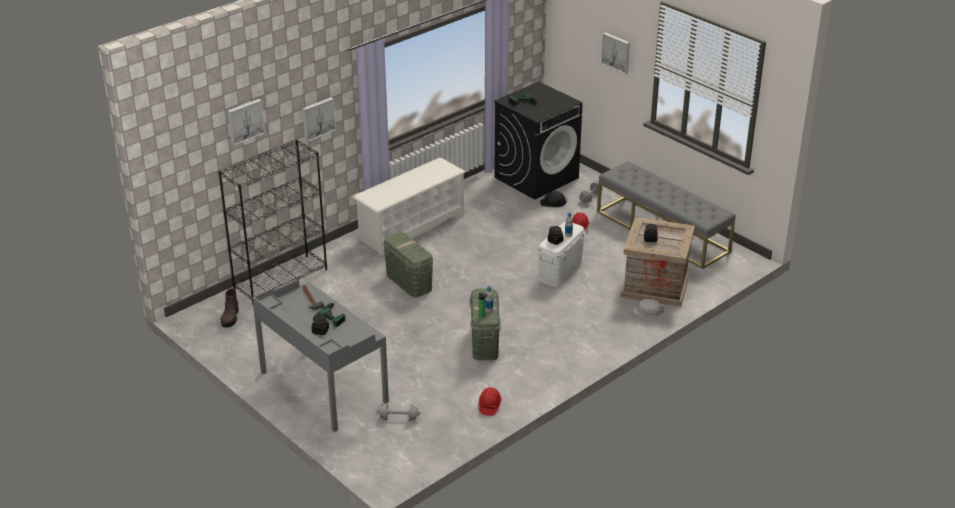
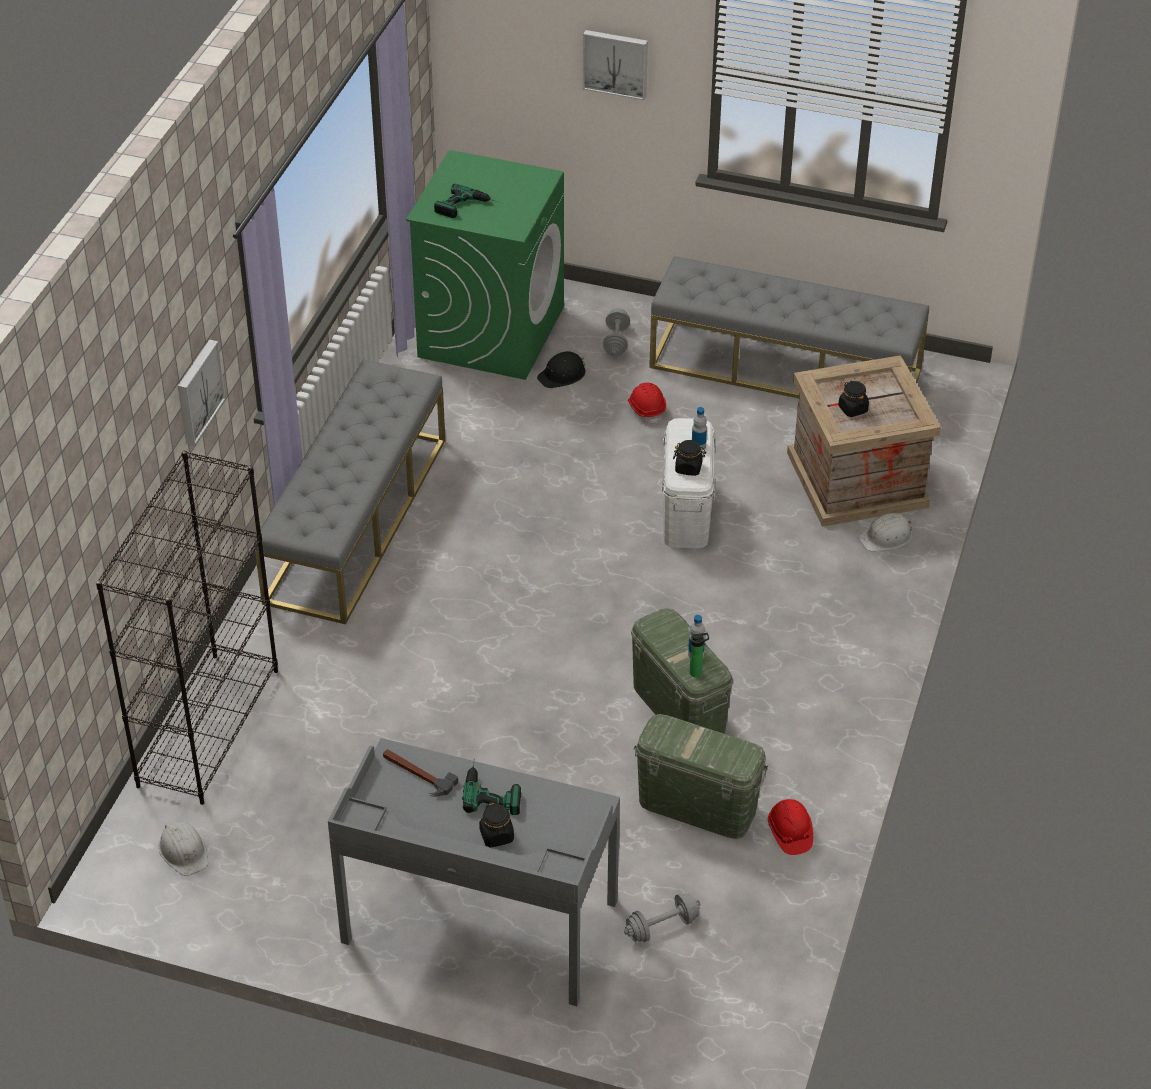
camera: 30 degrees left, 10 degrees up
brown boot [221,288,239,328] -> white hard hat [158,822,208,876]
picture [228,99,265,145] -> none
white shoe rack [352,157,466,255] -> grey bench [254,360,445,624]
green storage box [383,232,433,298] -> green storage box moved to [634,714,768,839]
black washing machine [494,82,583,200] -> green washing machine [406,150,564,380]

